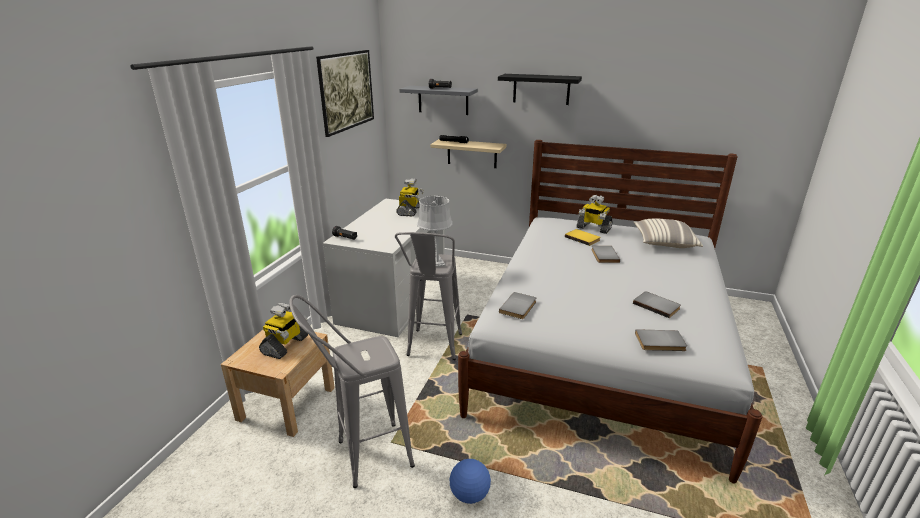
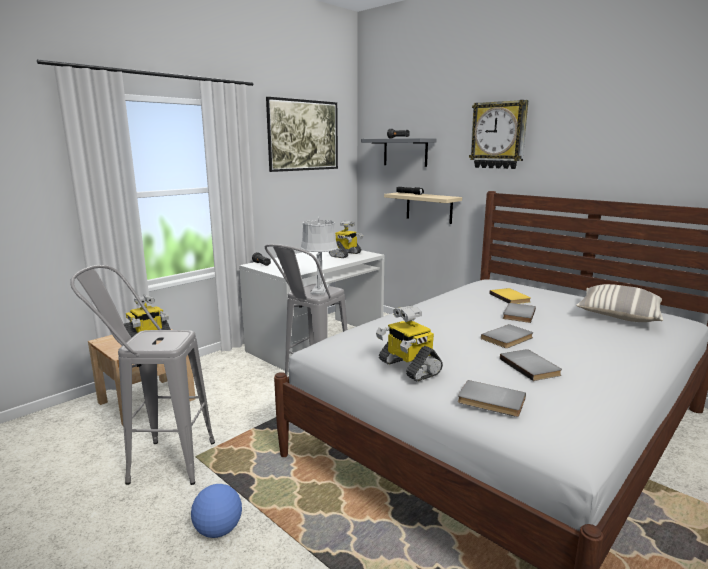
camera: 25 degrees right, 10 degrees down
black shelf [498,74,582,105] -> wall clock [469,100,529,169]
grey book [499,292,536,319] -> grey book moved to [481,324,533,348]
toy robot [577,195,613,234] -> toy robot moved to [376,306,443,381]

